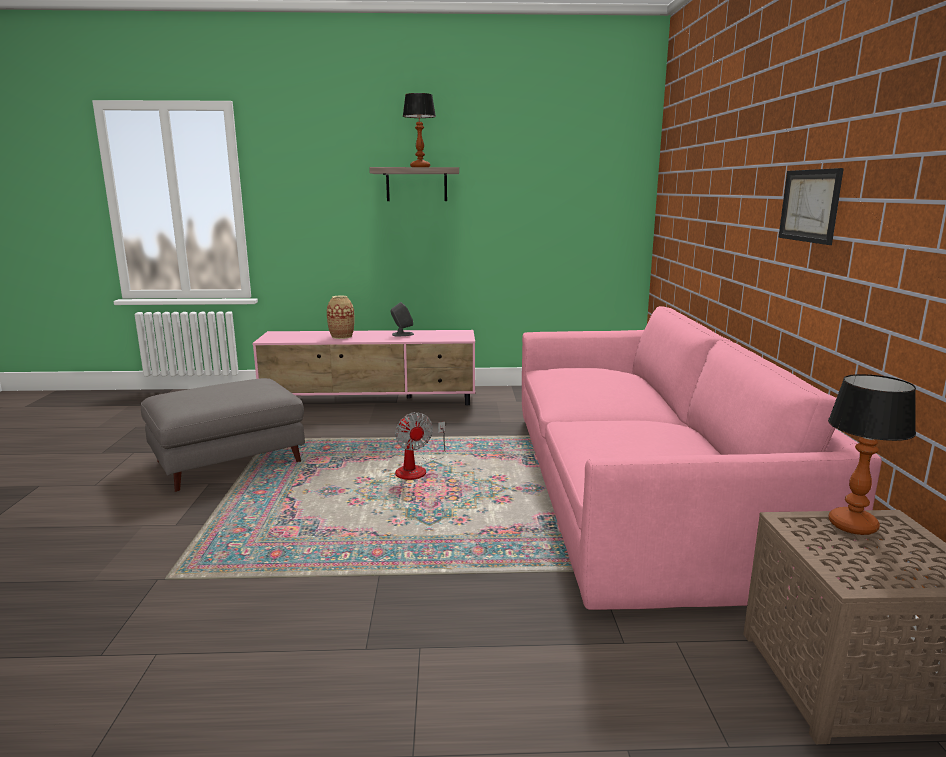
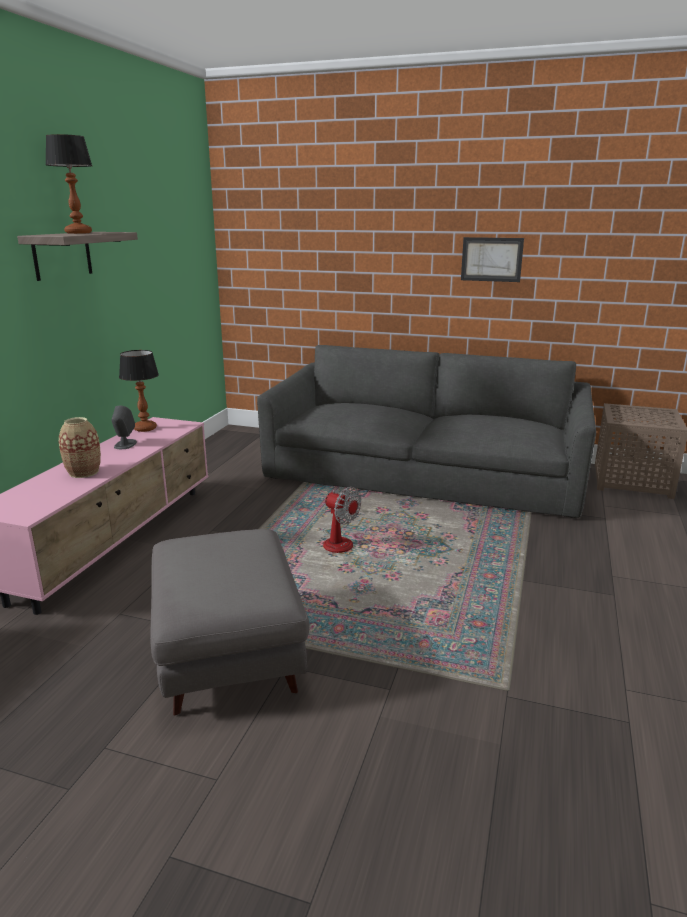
camera: 70 degrees left, 5 degrees up
fan [395,412,445,480] -> fan turned 45 degrees clockwise [321,487,361,553]
pink sofa [522,306,882,610] -> grey sofa [257,345,596,518]
table lamp [828,374,916,535] -> table lamp moved to [119,350,159,432]

